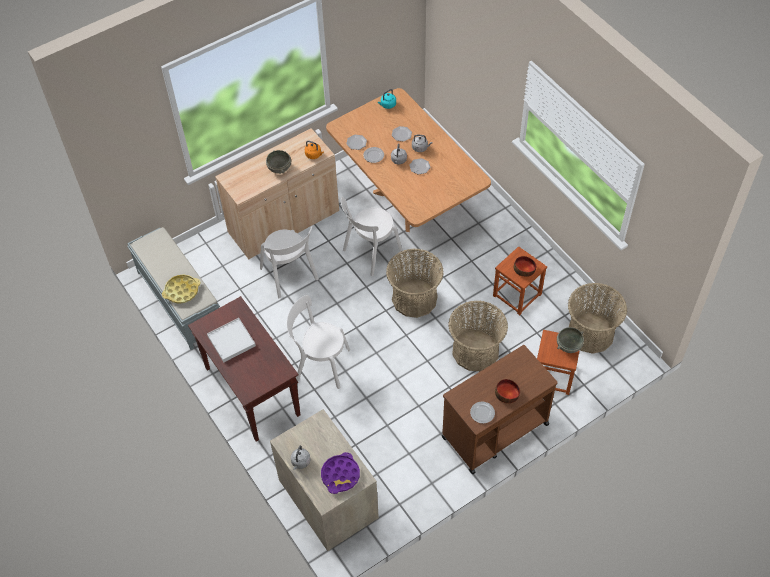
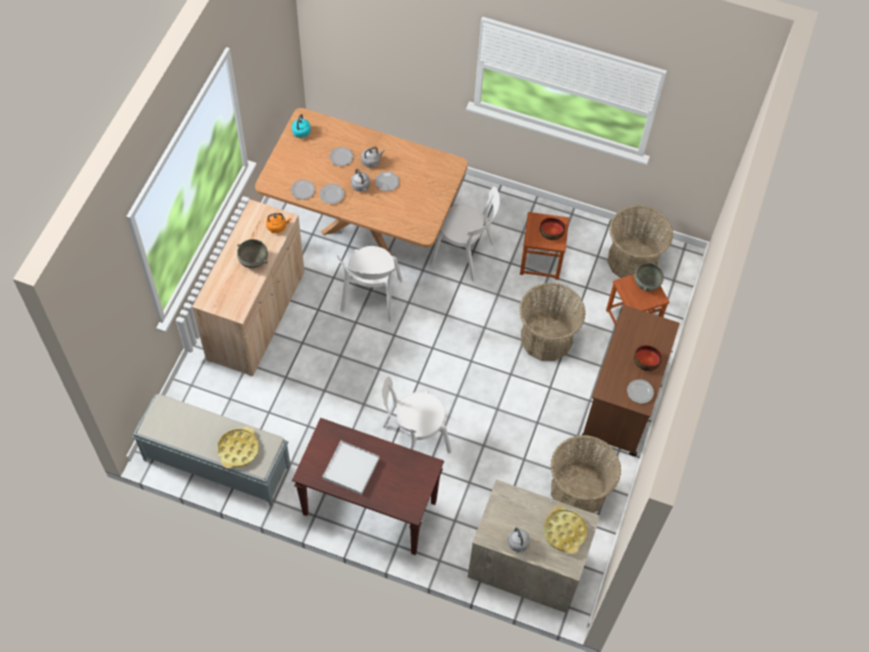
camera: 40 degrees left, 5 degrees up
white chair [260,226,319,298] -> white chair moved to [430,187,500,282]
purple tray [321,452,360,494] -> yellow tray [543,505,587,554]
basket [386,249,444,318] -> basket moved to [550,435,621,513]

